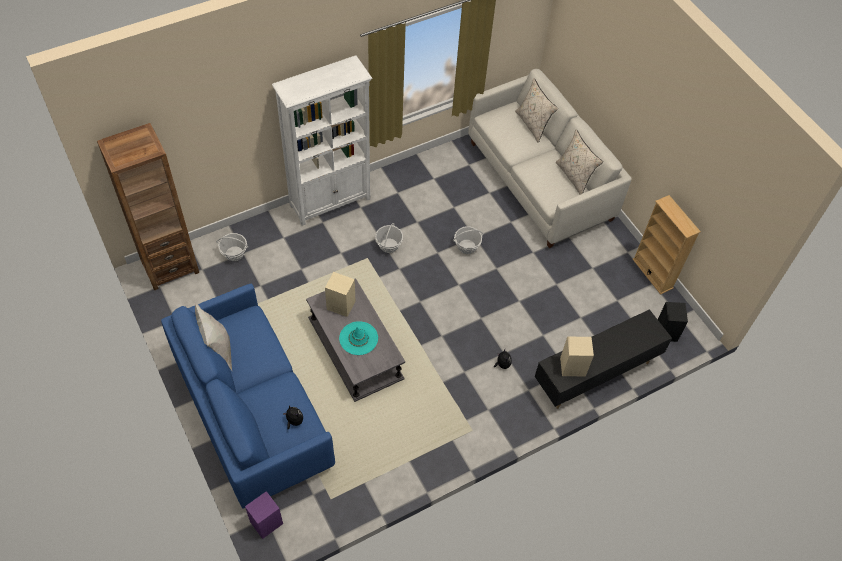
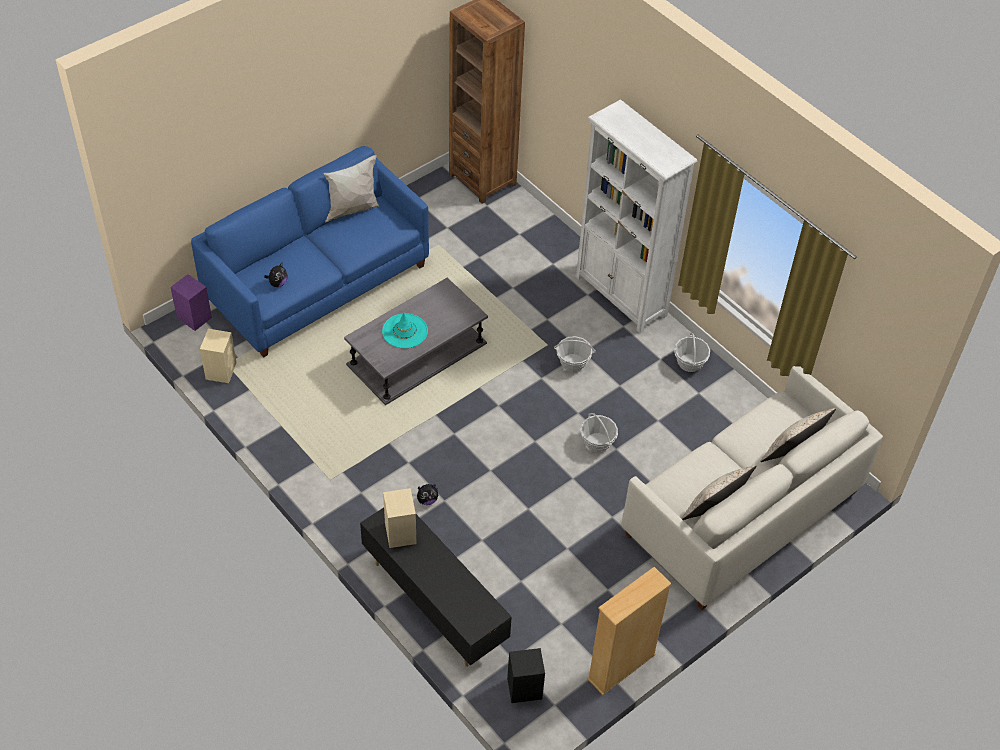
camera: 80 degrees right, 5 degrees down
basket [216,233,249,261] -> basket moved to [674,333,710,372]
beige speaker [325,272,356,317] -> beige speaker moved to [200,329,237,383]

